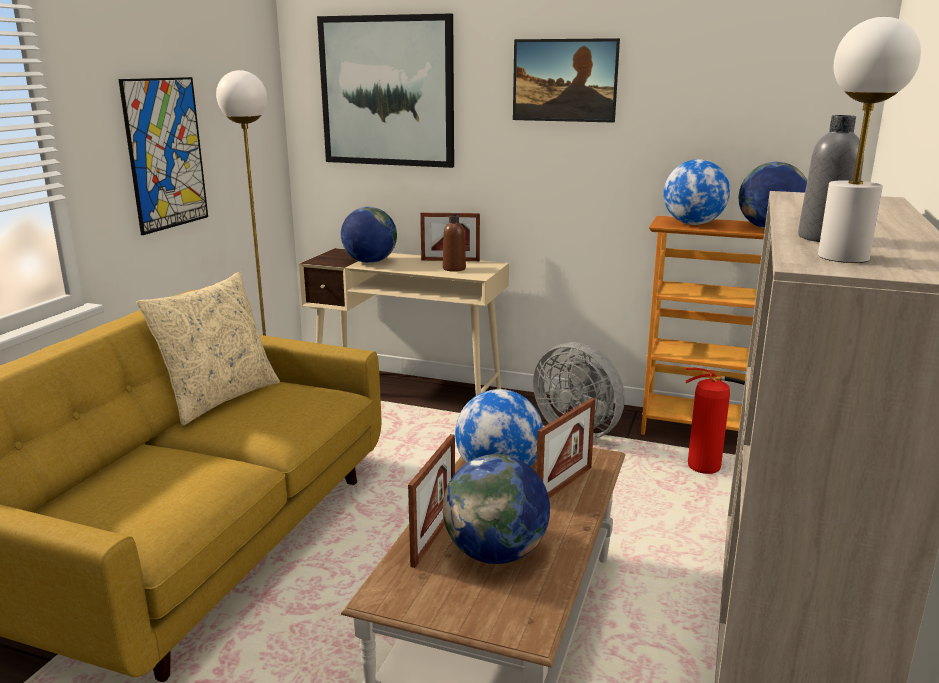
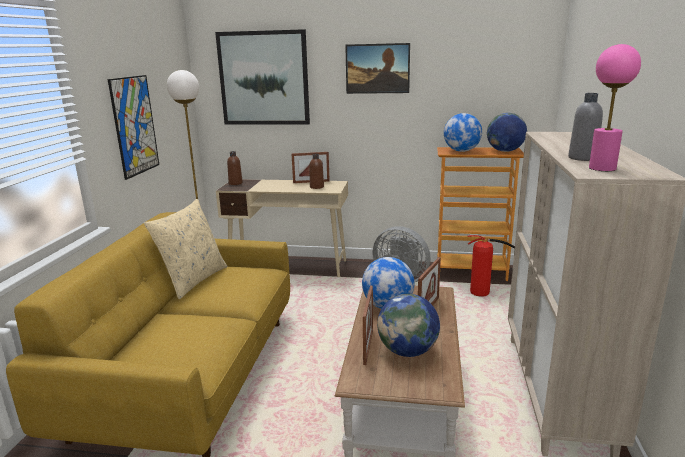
camera: 10 degrees left, 0 degrees up
globe [341,207,397,263] -> none
white table lamp [818,17,921,263] -> pink table lamp [589,44,641,171]
none -> brown bottle [227,151,243,185]

